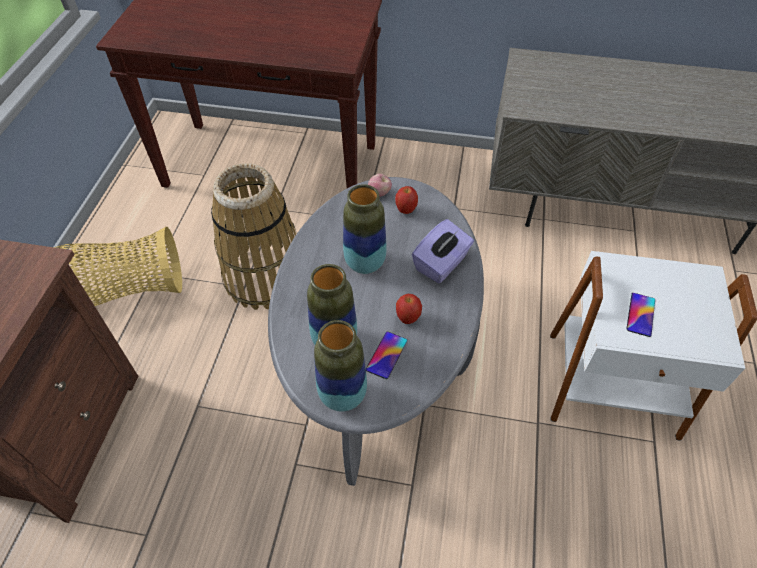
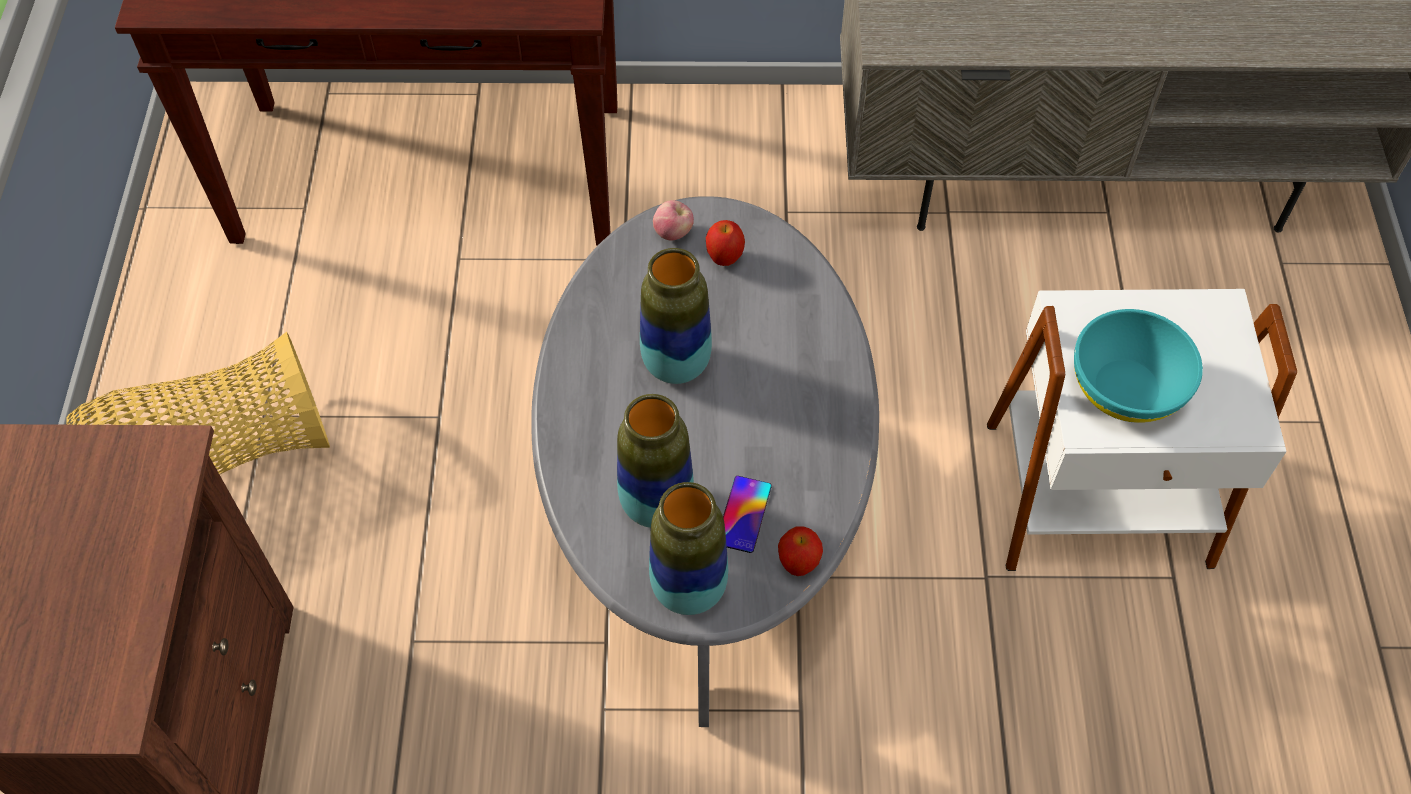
camera: 10 degrees left, 5 degrees up
basket [211,163,297,310] -> none
apple [396,294,422,324] -> apple moved to [778,526,823,576]
purple tissue box [412,219,474,283] -> none
phone [627,293,655,337] -> turquoise bowl [1074,309,1203,423]

